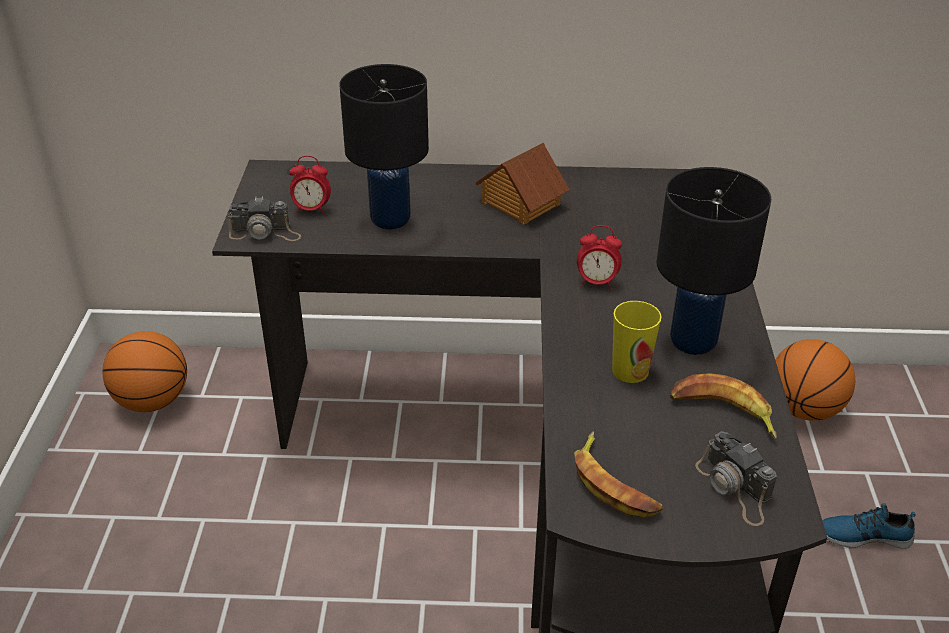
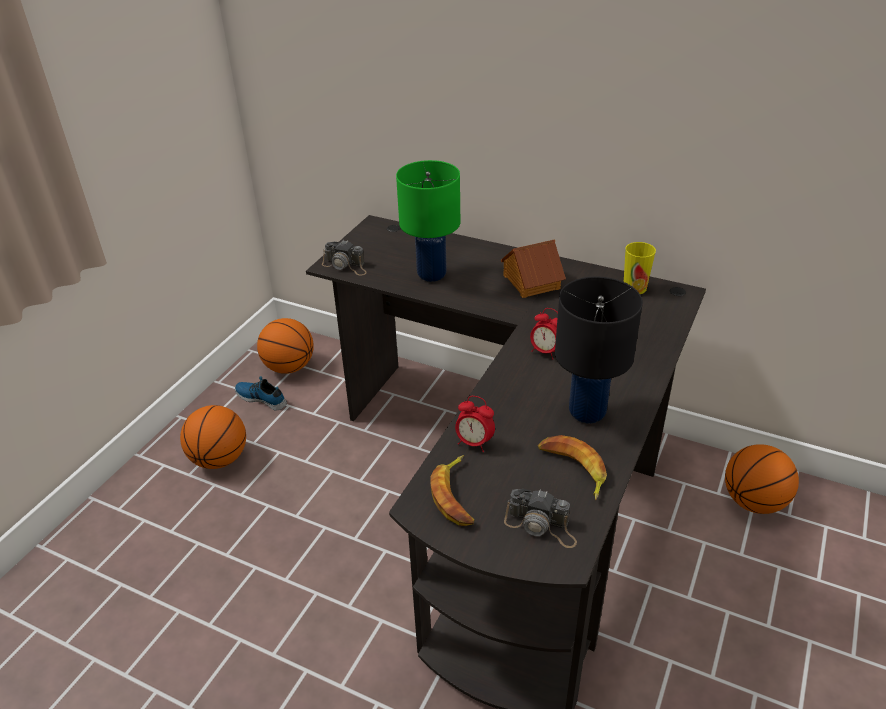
camera: 25 degrees right, 0 degrees up
alarm clock [289,156,331,215] -> alarm clock moved to [455,396,495,452]
black table lamp [339,64,429,230] -> green table lamp [396,160,460,282]
cup [612,301,662,383] -> cup moved to [624,242,656,294]
camera [695,431,777,526] -> camera turned 60 degrees counterclockwise [504,489,577,548]
shoe [822,503,916,549] -> shoe moved to [235,376,287,411]
none -> basketball [180,405,246,469]

